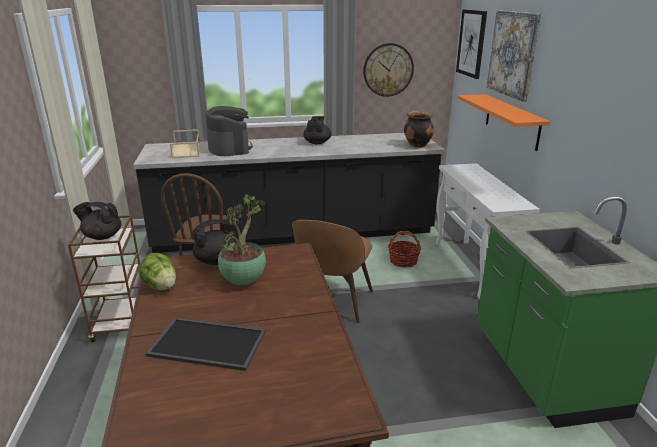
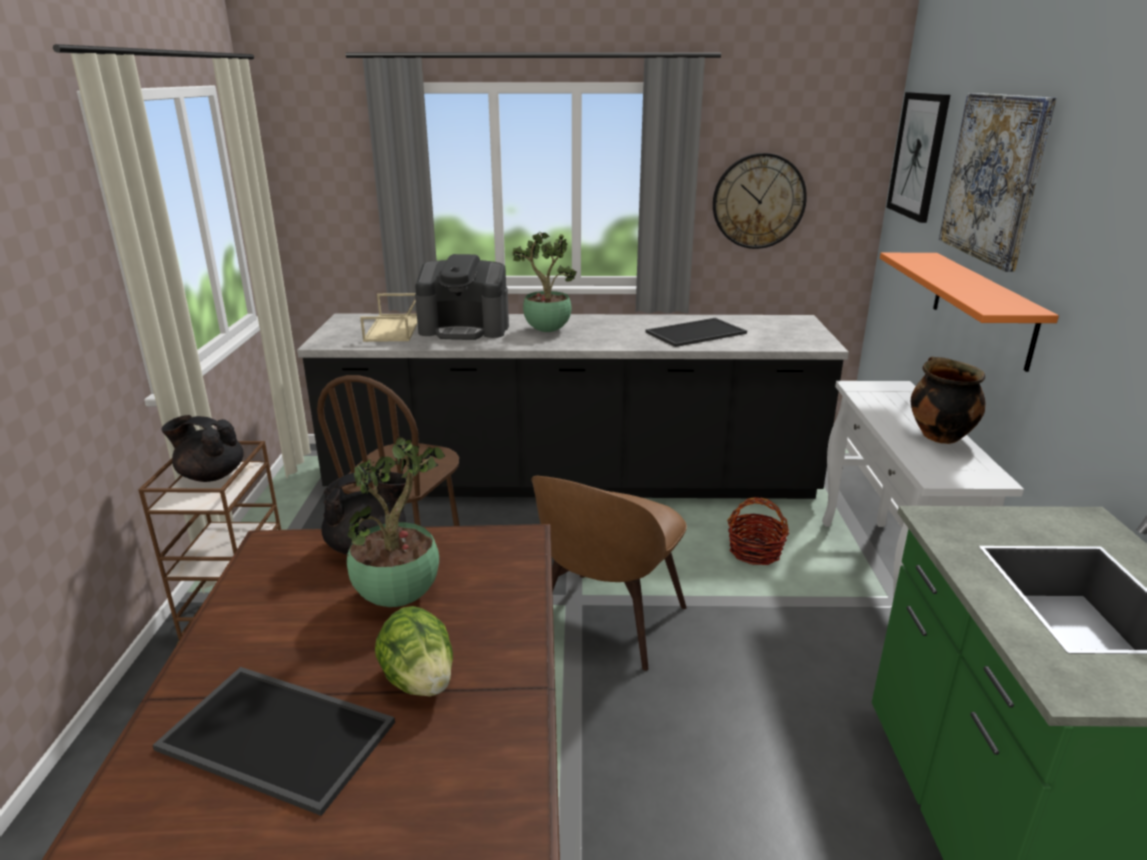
camera: 10 degrees right, 0 degrees up
lettuce [138,253,176,290] -> lettuce moved to [375,606,453,697]
coffee machine [206,106,253,156] -> coffee machine turned 105 degrees clockwise [415,254,509,340]
black teapot [304,116,331,144] -> none
cooking pot [404,110,434,148] -> cooking pot moved to [911,357,986,444]
none -> potted plant [513,231,577,332]
none -> tray [645,318,747,347]

